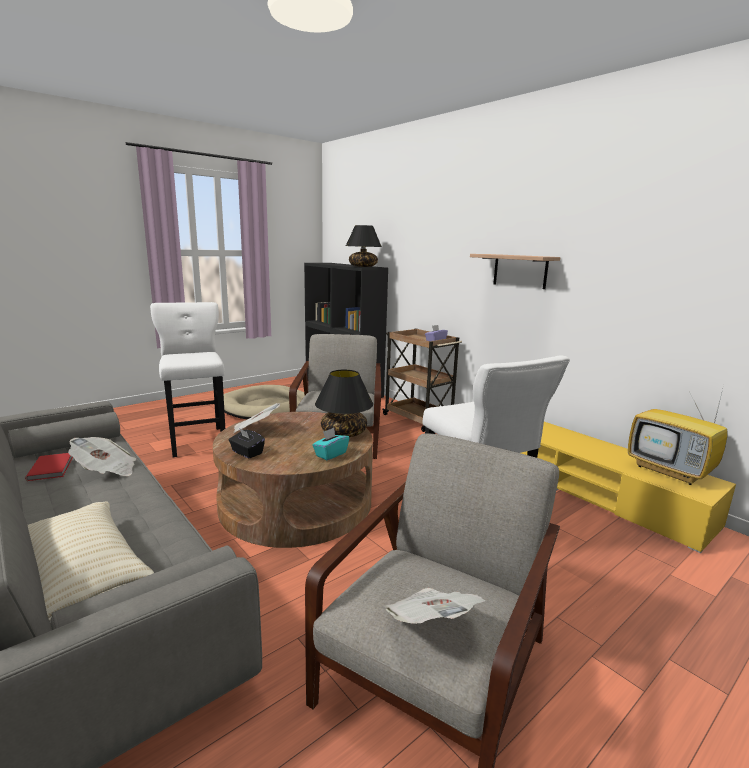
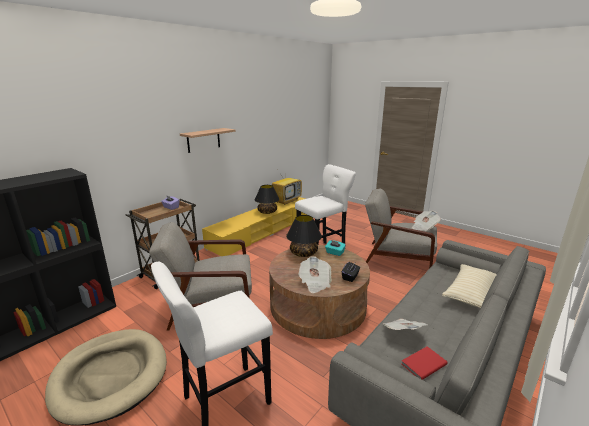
camera: 100 degrees left, 5 degrees up
black table lamp [346,225,382,267] -> black table lamp moved to [255,185,280,214]

